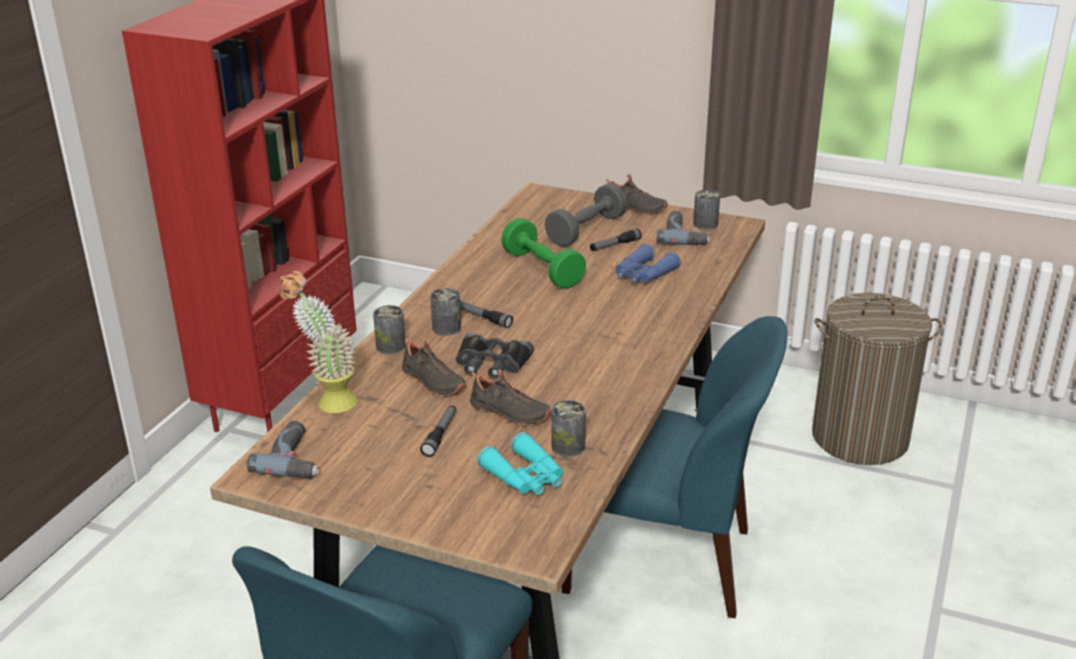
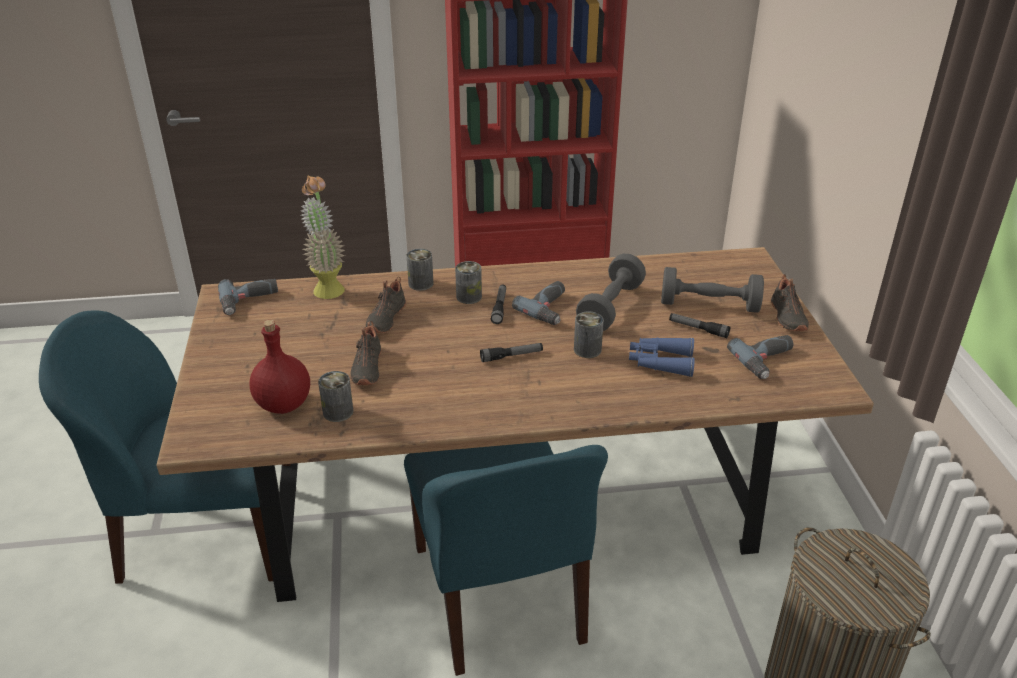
camera: 60 degrees right, 5 degrees up
flashlight [420,405,456,457] -> flashlight moved to [480,343,543,362]
black binoculars [455,333,534,380] -> none
turquoise binoculars [477,432,563,495] -> red bottle [249,320,310,414]
green dumbbell [501,218,586,289] -> grey dumbbell [576,254,646,331]
can [693,190,720,230] -> can moved to [574,312,604,358]
none -> power drill [512,281,565,325]

